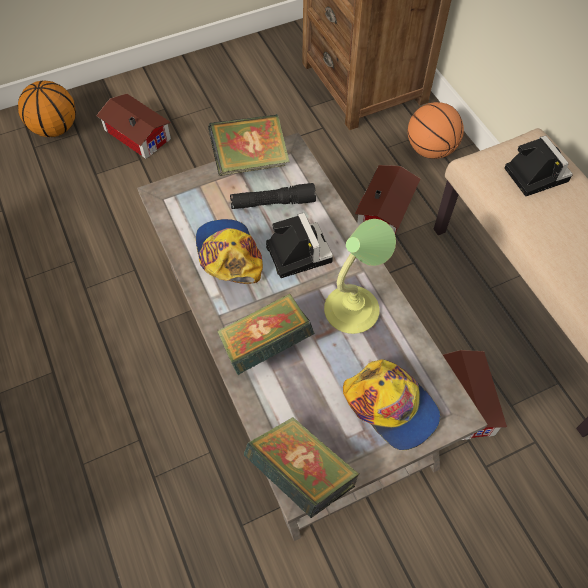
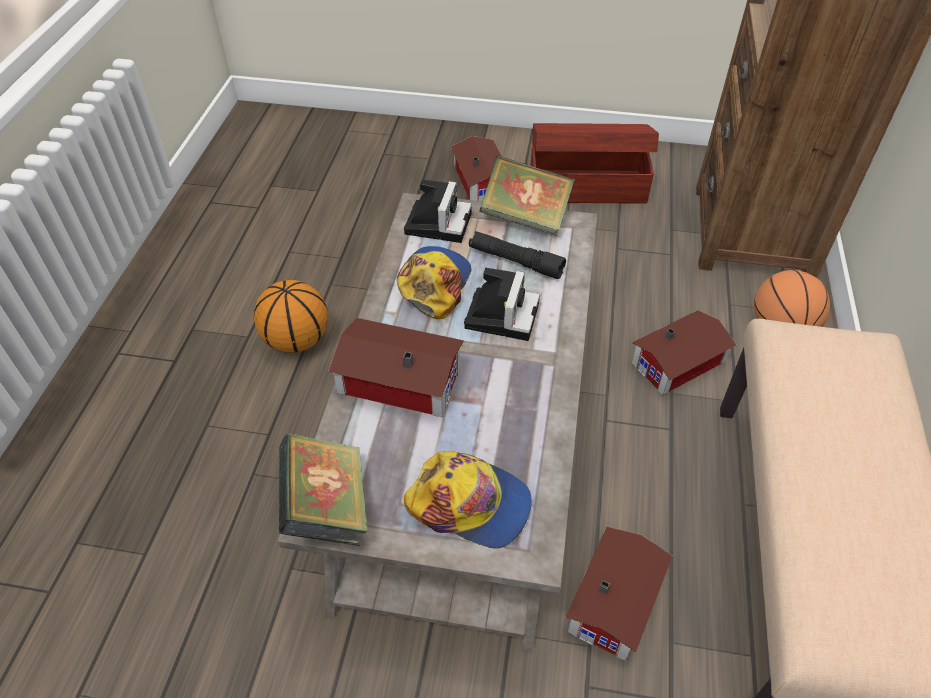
camera: 35 degrees right, 10 degrees down
basketball [18,81,76,137] -> basketball moved to [254,280,328,353]
book [217,293,315,375] -> toy house [328,318,464,417]
table lamp [324,219,396,334] -> none
cap [343,359,441,450] -> cap turned 60 degrees counterclockwise [404,451,532,549]
camera [504,135,573,196] -> camera moved to [404,180,472,243]
none -> brown storage box [530,123,659,203]

